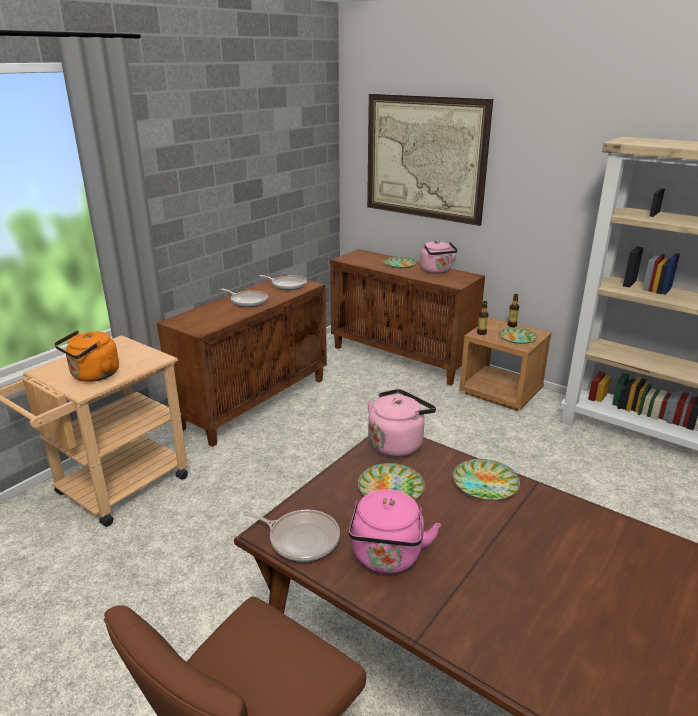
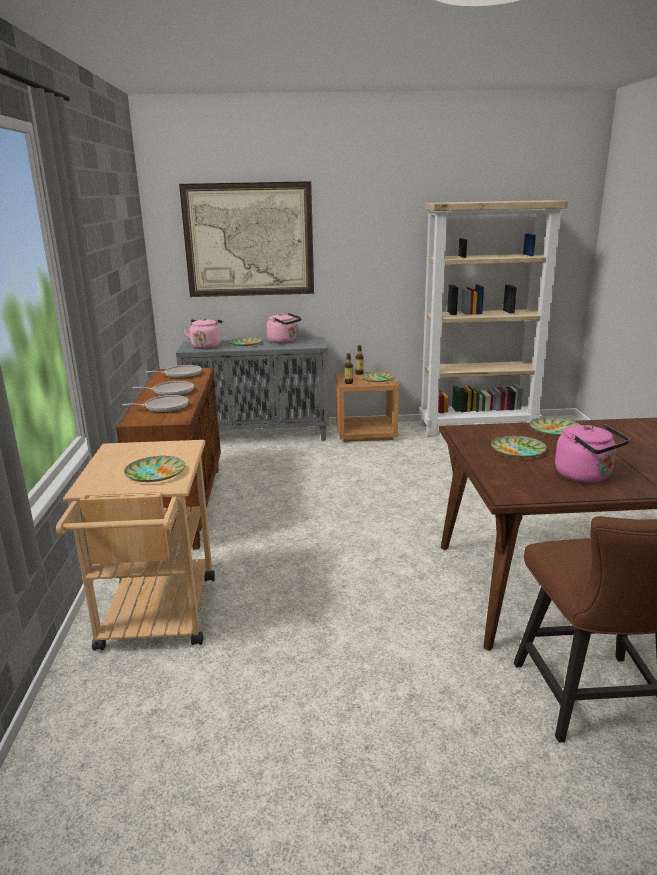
camera: 40 degrees left, 5 degrees down
orange kettle [54,330,119,382] -> plate [124,456,185,482]
frying pan [243,509,340,562] -> frying pan moved to [122,395,189,413]
brown cabinet [330,249,485,385] -> grey cabinet [176,337,329,441]
pink kettle [367,389,436,457] -> pink kettle moved to [183,318,223,349]

